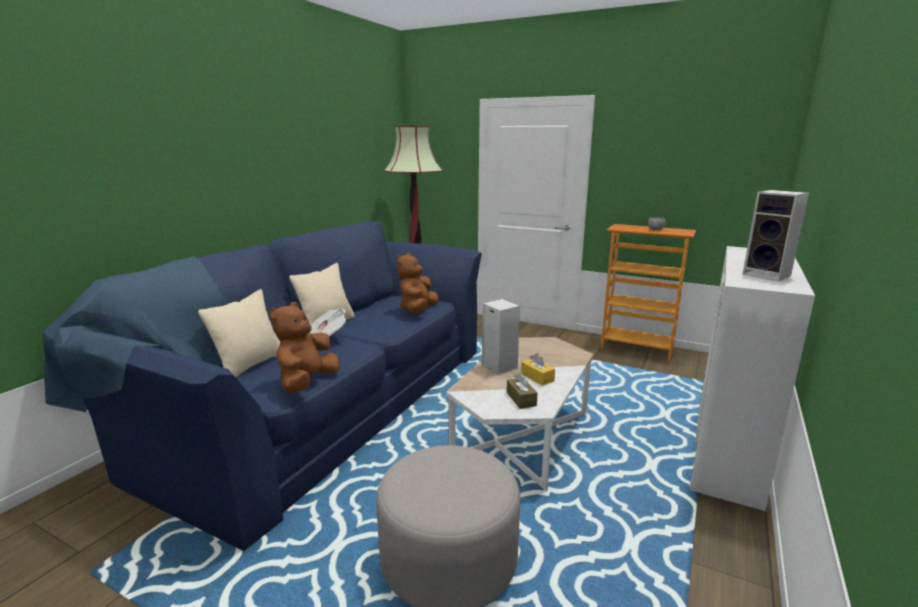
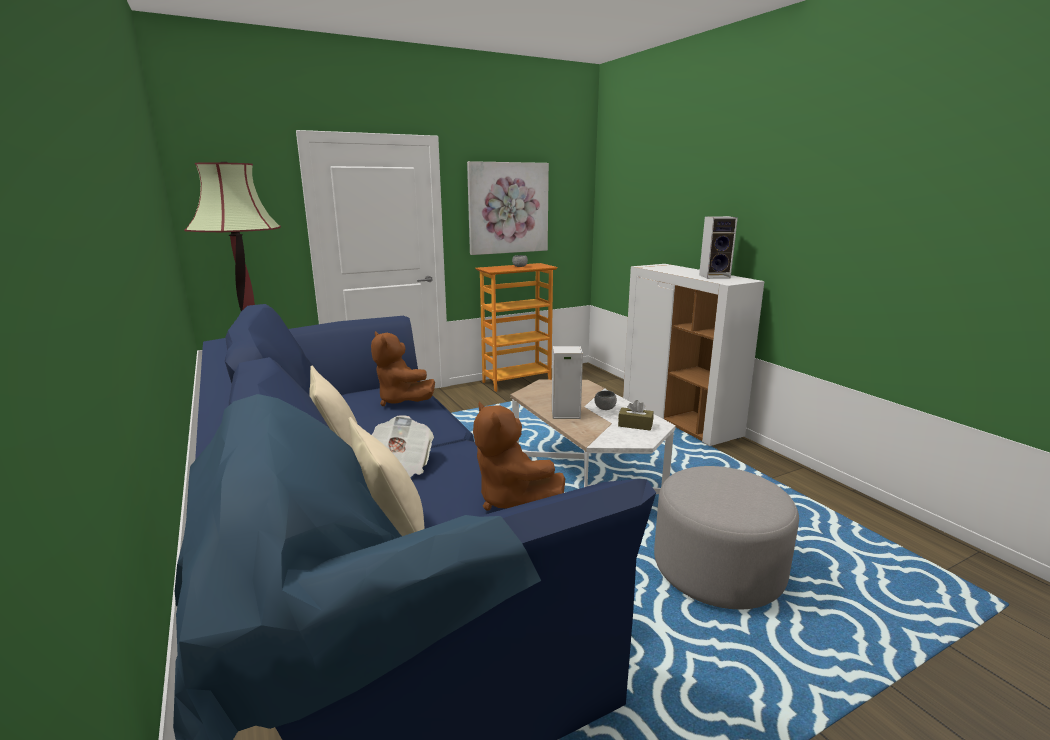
camera: 55 degrees left, 0 degrees up
yellow tissue box [521,353,555,386] -> grey bowl [594,390,617,410]
none -> picture [467,161,549,255]

